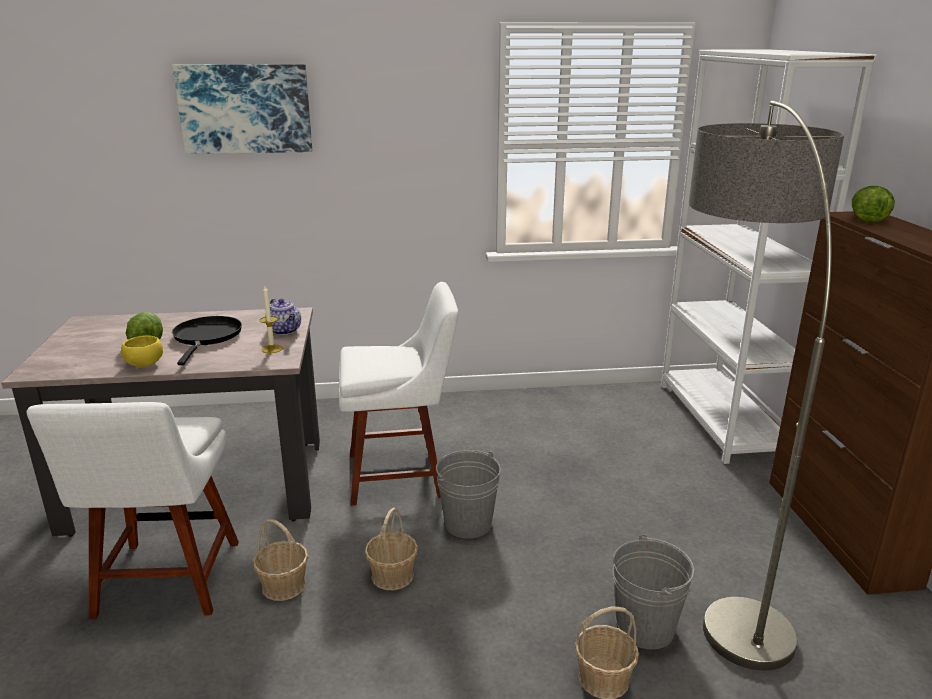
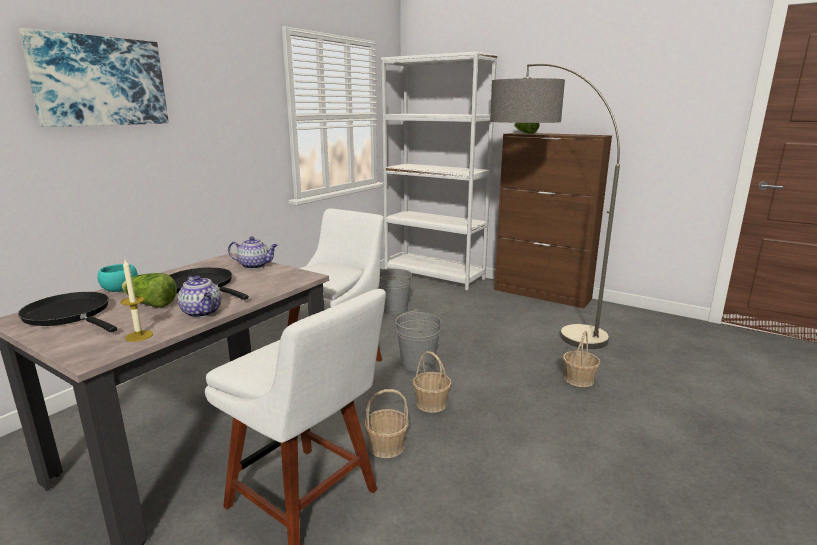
camera: 50 degrees left, 5 degrees down
yellow bowl [121,336,163,367] -> teapot [178,275,221,317]
candle [260,286,283,353] -> candle moved to [120,259,153,342]
grey bucket [613,534,695,649] -> grey bucket moved to [378,268,412,314]
none -> black frying pan [18,292,117,332]
none -> turquoise bowl [97,264,138,292]

